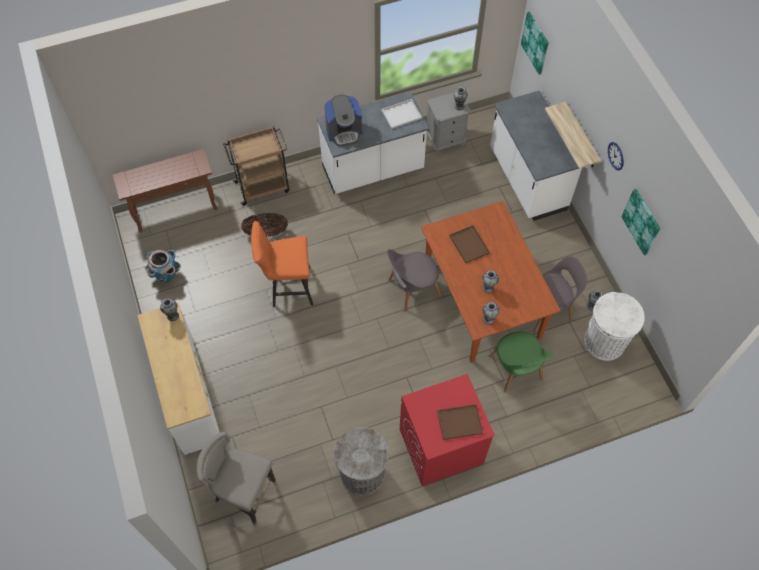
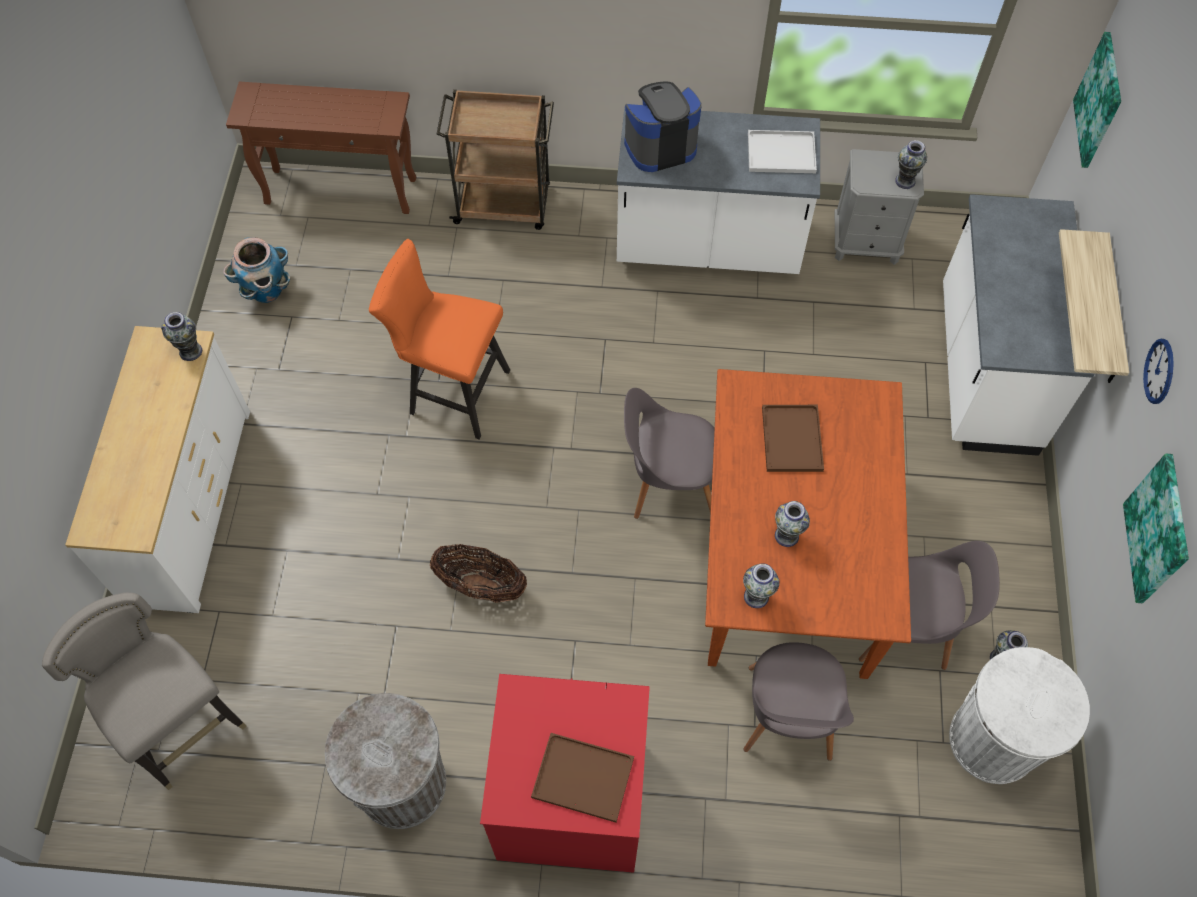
camera: 25 degrees right, 0 degrees up
basket [241,213,288,237] -> basket moved to [430,544,527,603]
coffee machine [324,95,362,146] -> coffee machine turned 150 degrees clockwise [624,81,702,172]
green chair [489,331,553,393] -> grey chair [744,642,854,761]

